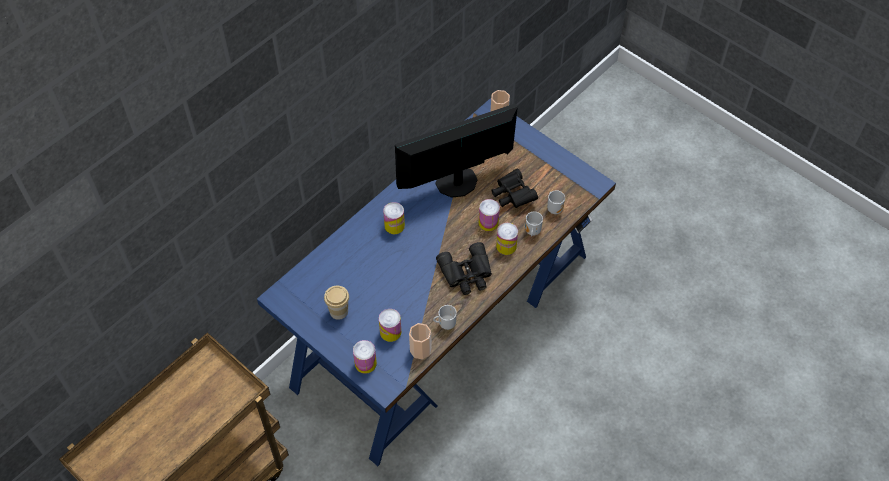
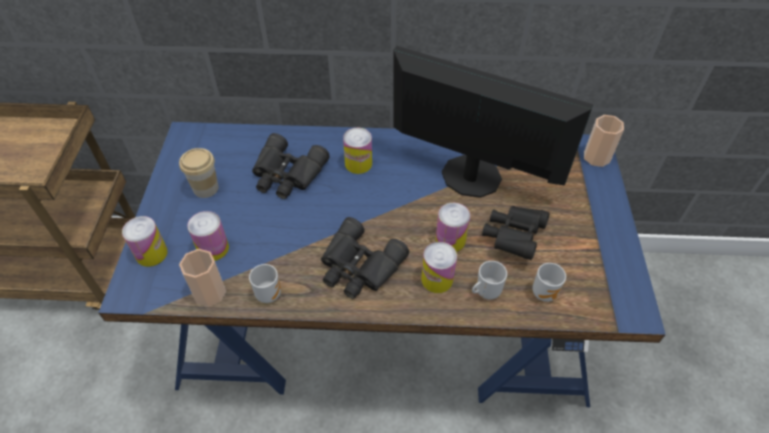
camera: 50 degrees right, 5 degrees down
none -> black binoculars [252,133,330,199]

